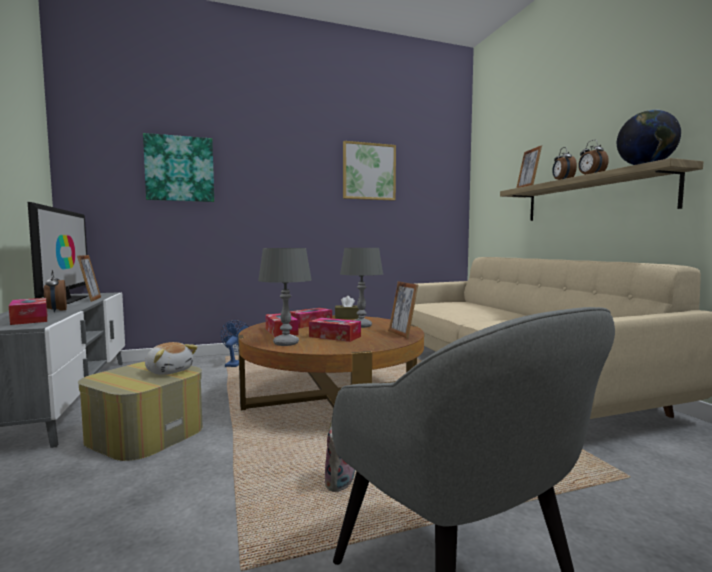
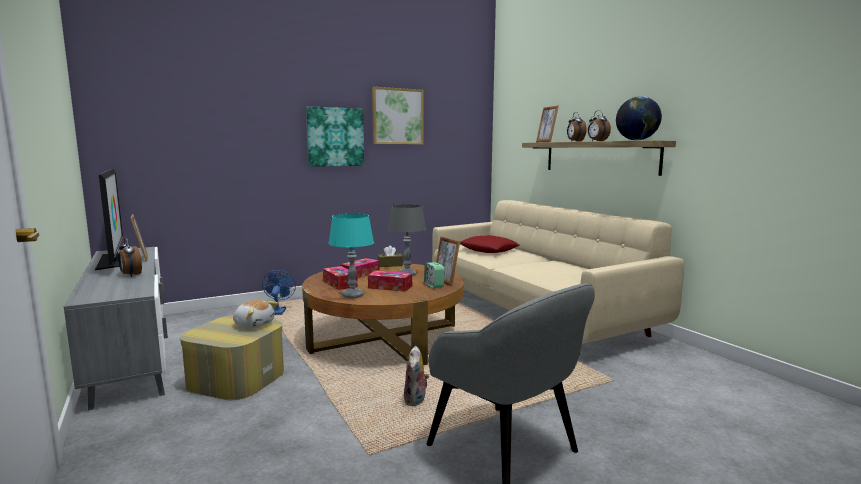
camera: 10 degrees left, 5 degrees up
tissue box [9,298,47,325] -> none
picture [143,133,214,202] -> picture moved to [306,106,364,167]
grey table lamp [258,248,312,346] -> turquoise table lamp [328,214,374,298]
none -> alarm clock [424,262,445,288]
none -> red pillow [460,235,520,253]

